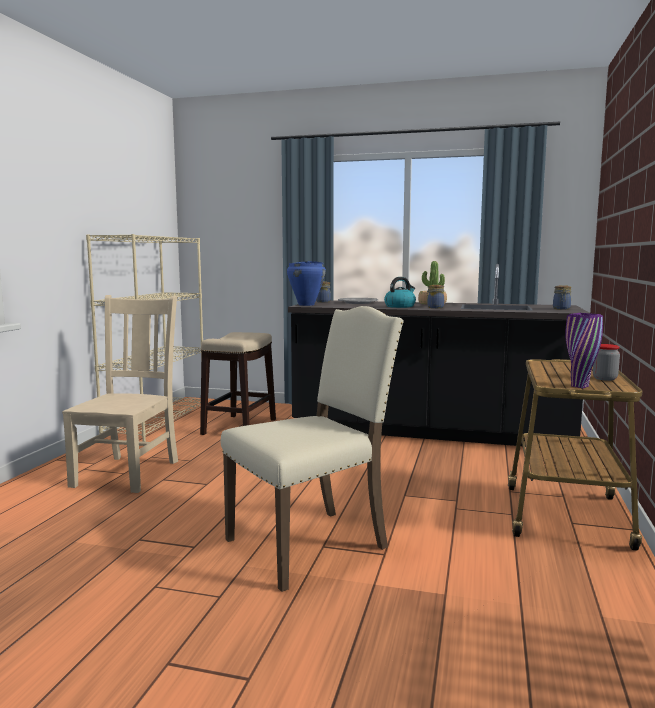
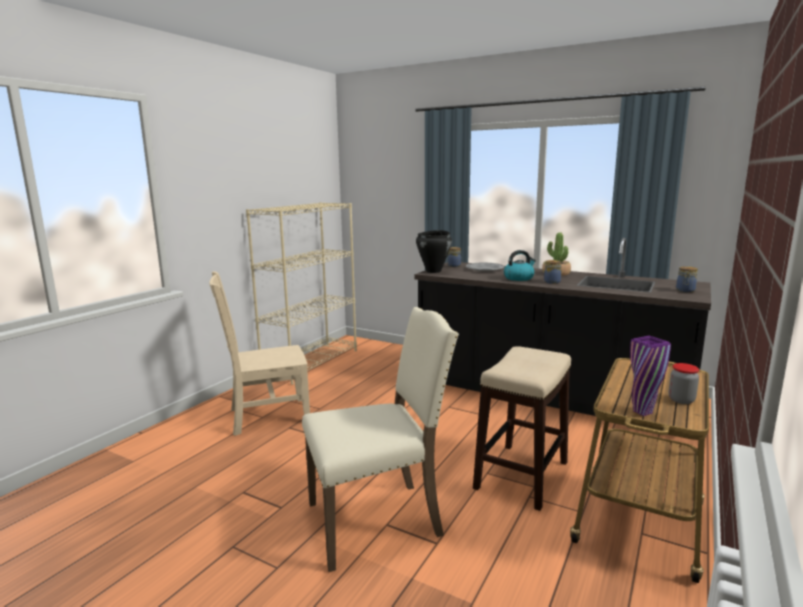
camera: 15 degrees right, 5 degrees up
beige chair [62,295,178,493] -> beige chair turned 135 degrees counterclockwise [209,271,310,436]
stool [200,332,276,435] -> stool moved to [473,346,571,511]
blue cooking pot [287,261,326,306] -> black cooking pot [416,230,452,273]

